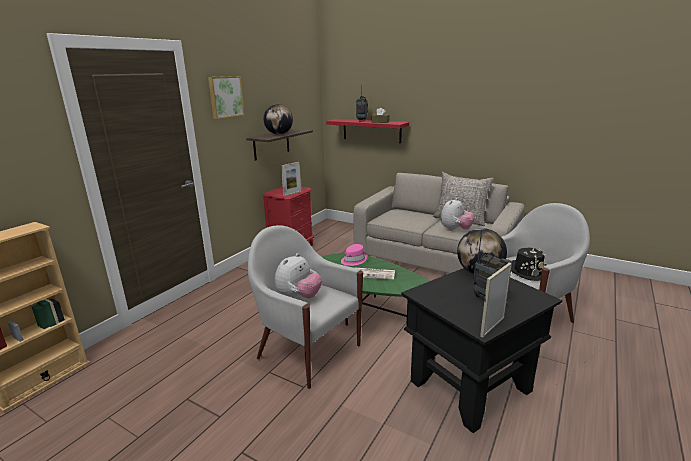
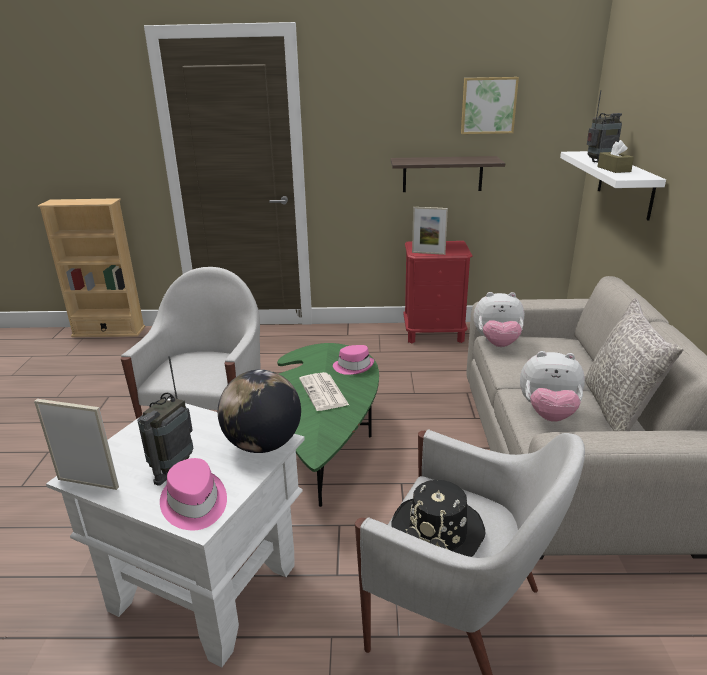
camera: 60 degrees right, 5 degrees up
picture [208,76,245,119] -> picture moved to [461,77,519,134]
globe [263,104,293,135] -> none
plush toy [275,253,322,299] -> plush toy moved to [474,292,524,347]
red shelf [326,119,409,143] -> white shelf [560,151,666,221]
black side table [401,268,562,433] -> white side table [46,399,305,667]
none -> pink hat [160,458,227,530]

